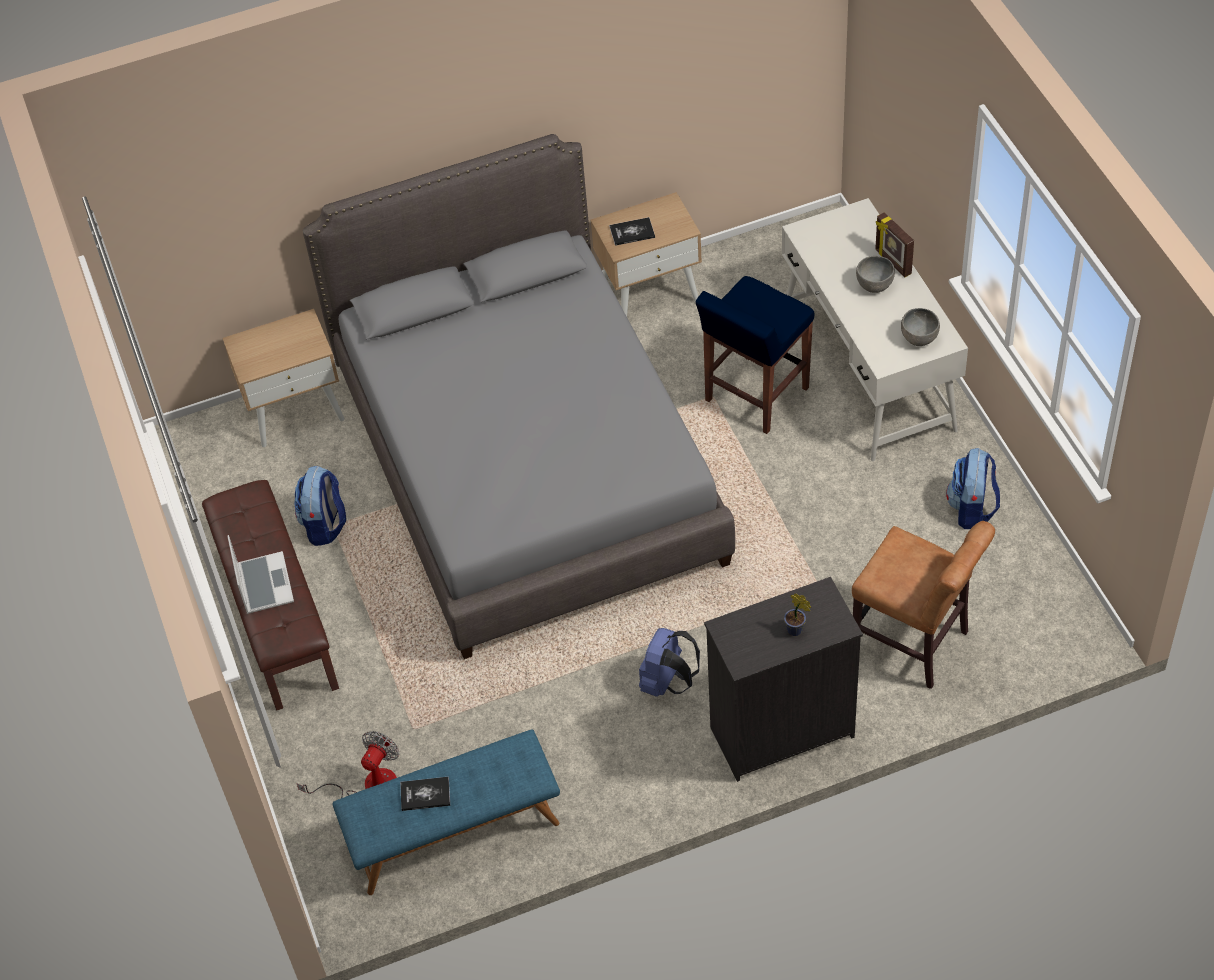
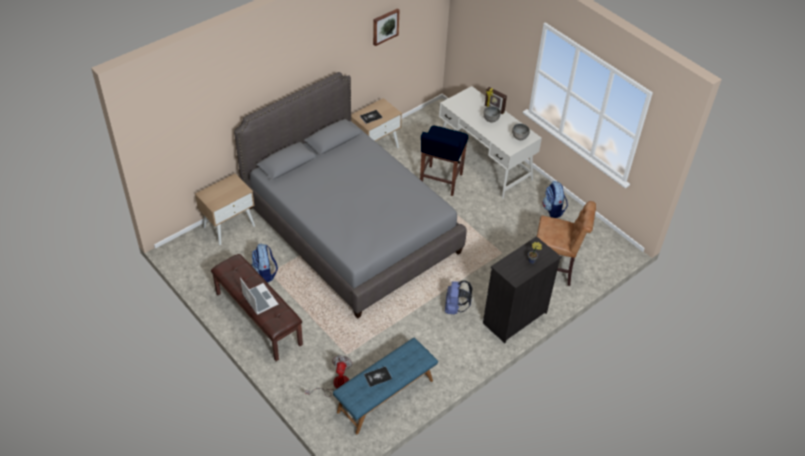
camera: 25 degrees left, 5 degrees down
none -> picture [373,8,399,46]

